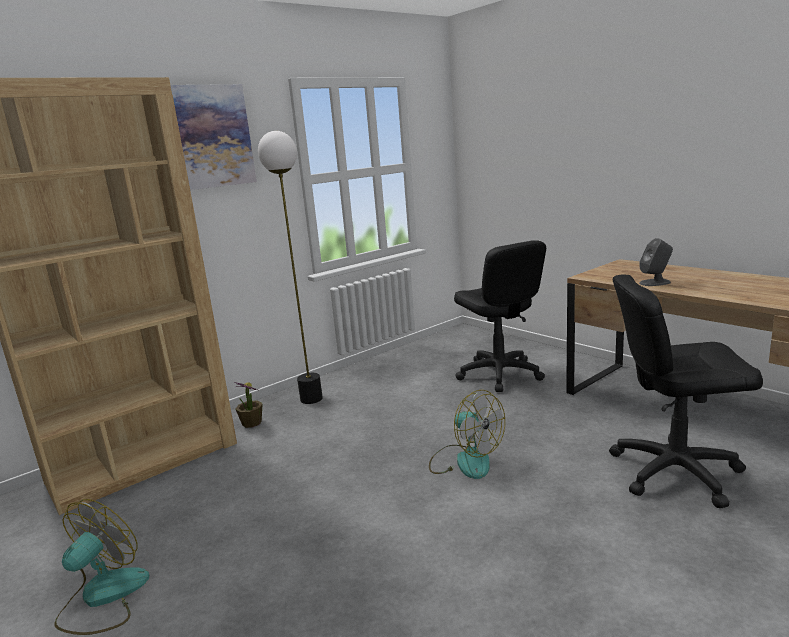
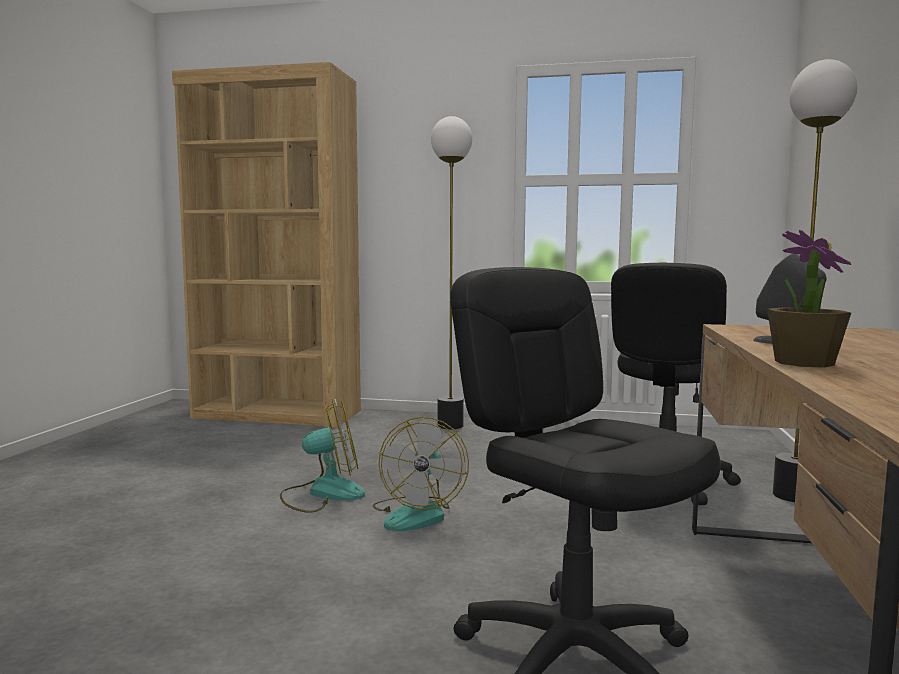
camera: 50 degrees right, 10 degrees down
fan [54,499,150,635] -> fan moved to [280,397,365,513]
picture [170,84,257,190] -> none
potted plant [234,382,263,428] -> potted plant moved to [767,230,851,368]
none -> floor lamp [773,59,857,502]

